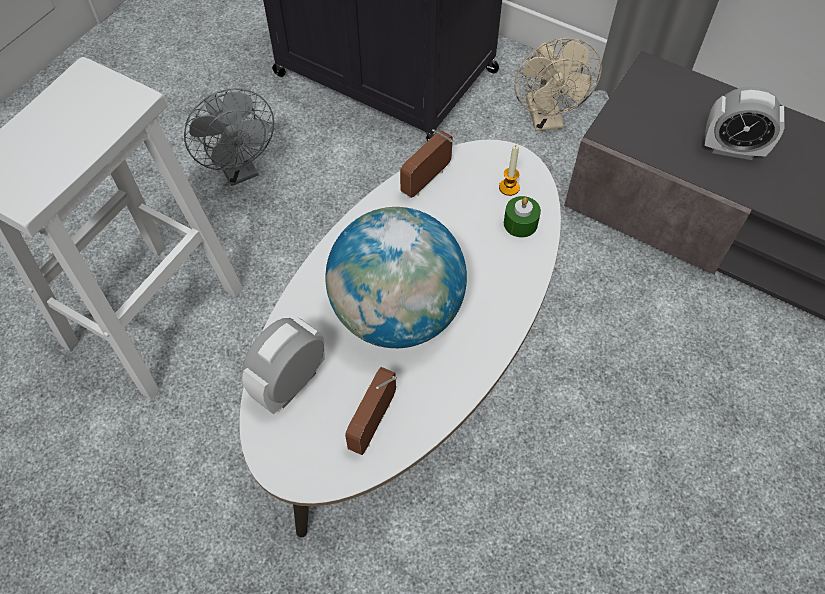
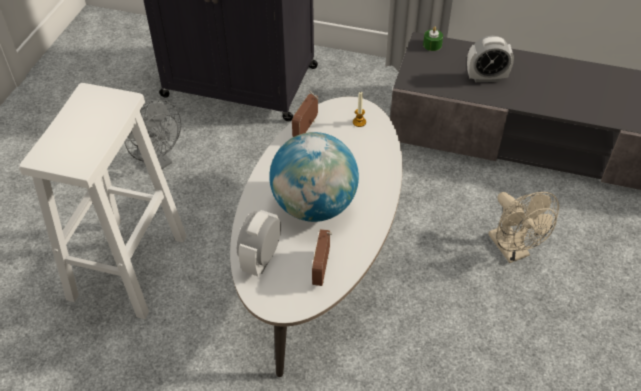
camera: 15 degrees left, 10 degrees down
green candle [504,196,541,238] -> green candle moved to [423,27,443,51]
beige fan [514,38,602,131] -> beige fan moved to [488,192,559,263]

